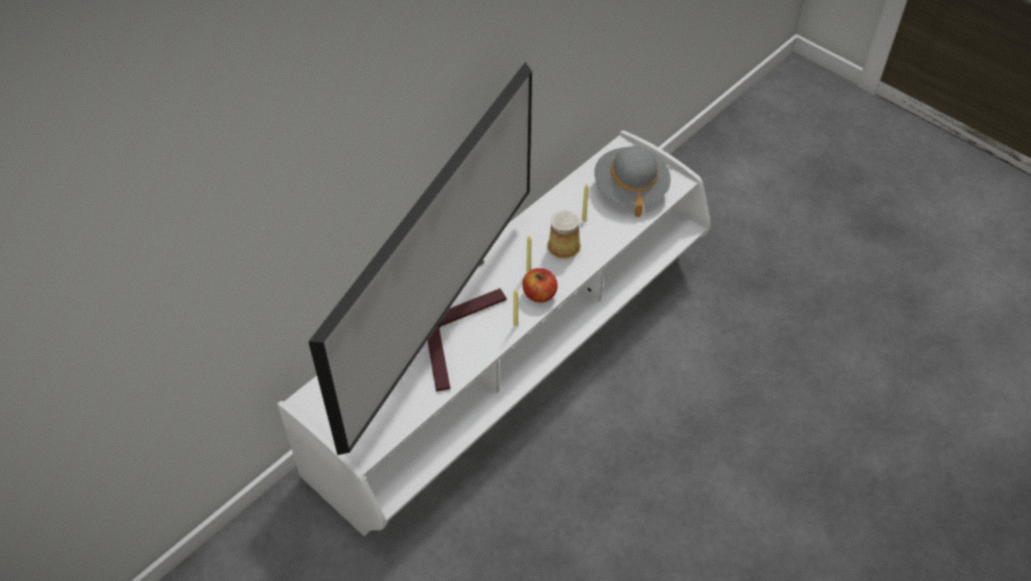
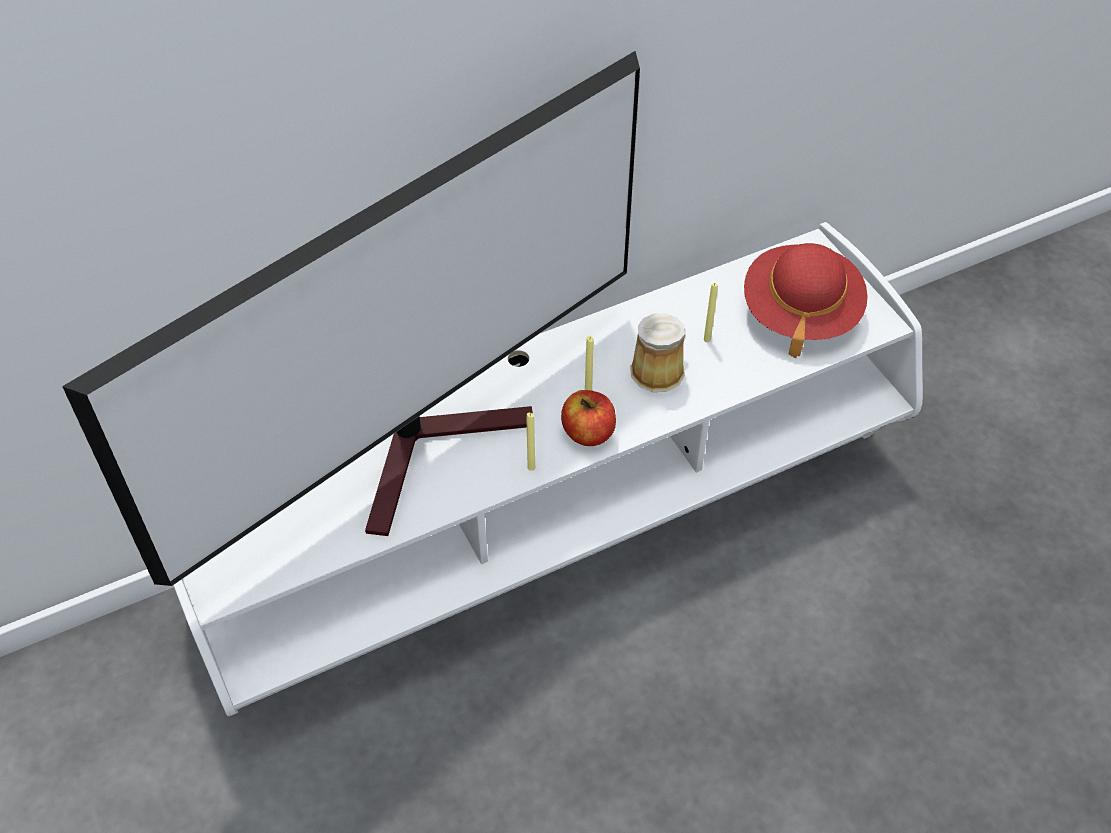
camera: 20 degrees right, 0 degrees up
grey hat [594,146,671,217] -> red hat [744,243,868,358]

